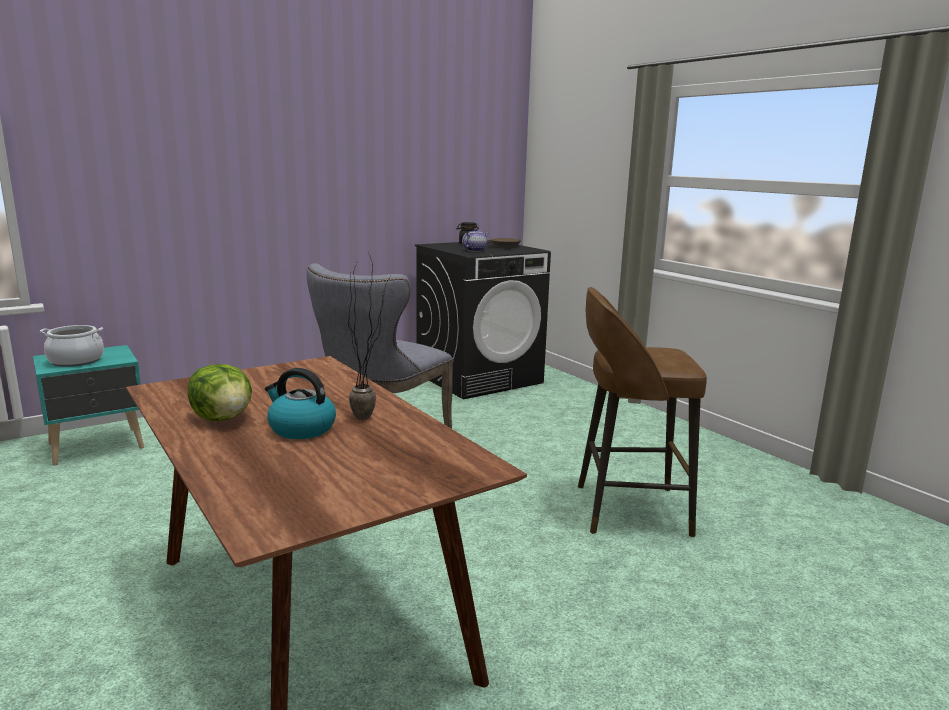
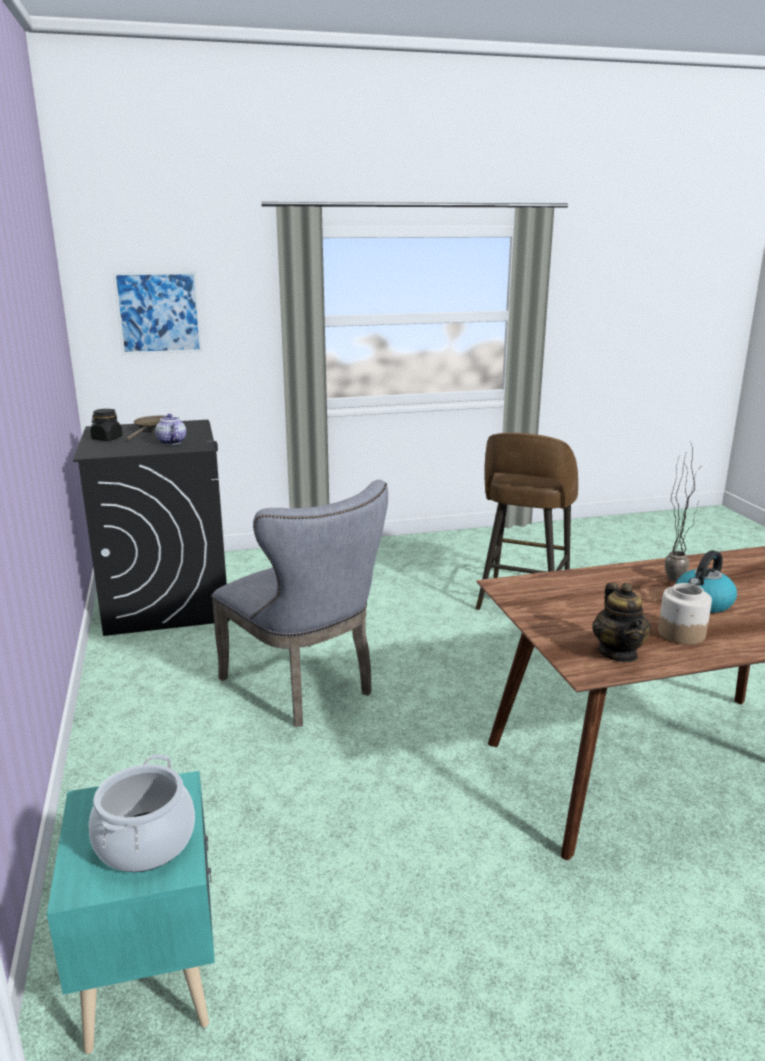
camera: 70 degrees left, 5 degrees up
lettuce [187,364,252,421] -> jar [658,583,712,645]
none -> picture [113,271,203,355]
none -> teapot [592,583,651,662]

